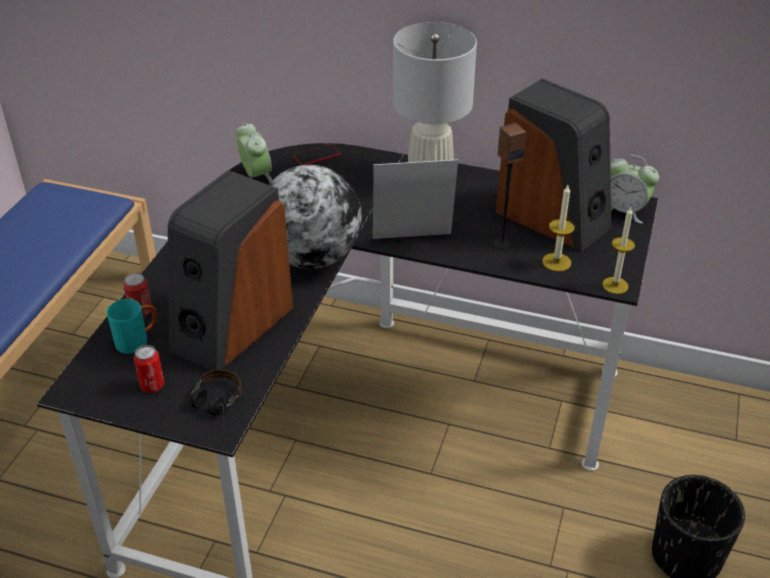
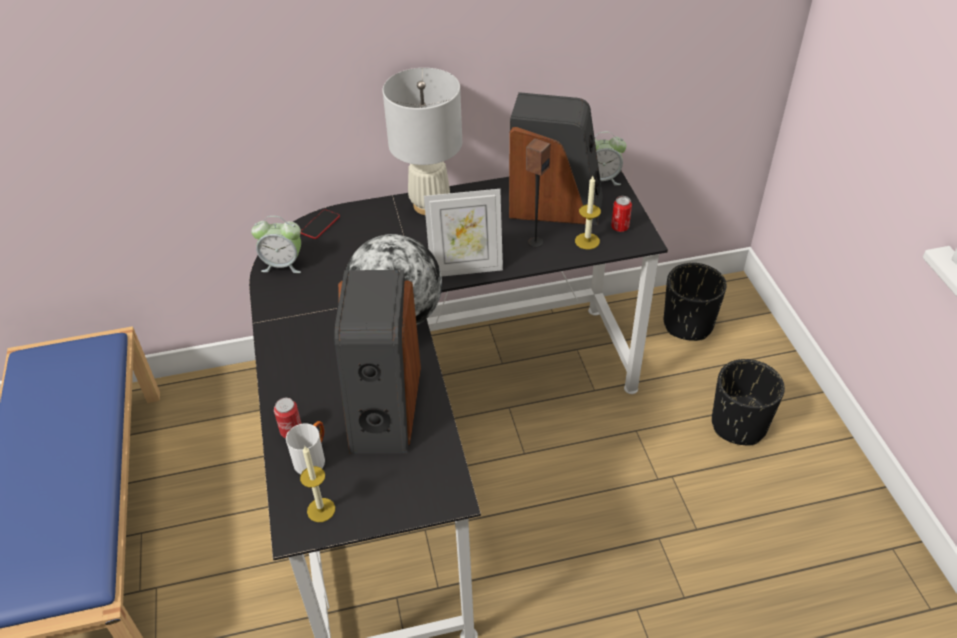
camera: 30 degrees left, 5 degrees up
turquoise mug [107,299,157,354] -> white mug [286,421,325,474]
can [134,345,164,392] -> can moved to [611,196,632,232]
headphones [190,370,242,425] -> none
alarm clock [236,123,272,183] -> alarm clock turned 150 degrees clockwise [251,216,301,273]
picture frame [373,159,458,239] -> picture frame turned 150 degrees counterclockwise [424,189,503,276]
candle [602,207,635,294] -> candle moved to [300,446,335,522]
none -> black planter [664,263,727,341]

